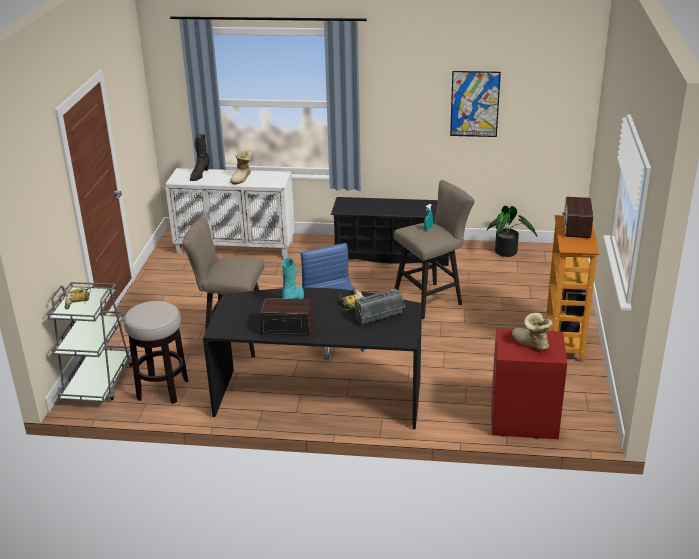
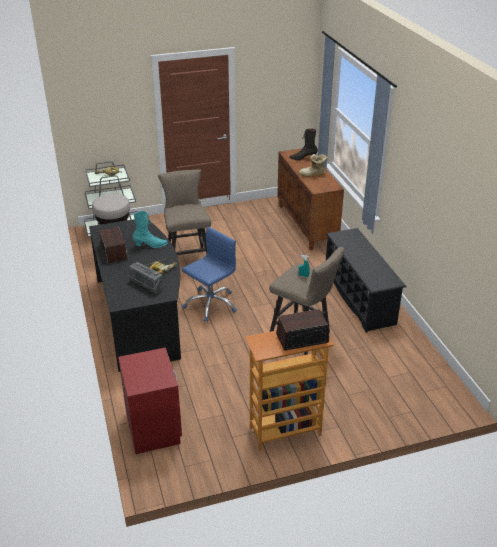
camera: 65 degrees right, 5 degrees up
white cabinet [165,168,295,259] -> brown cabinet [277,149,344,251]
picture [450,71,501,137] -> none
potted plant [487,206,537,257] -> none
boot [512,313,553,350] -> none

